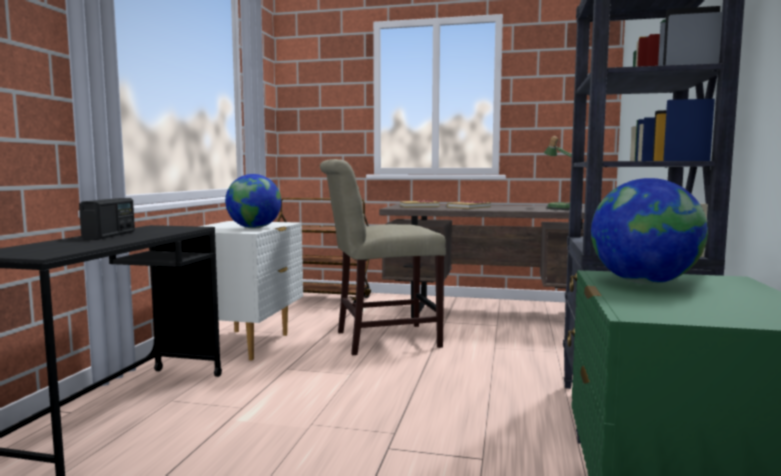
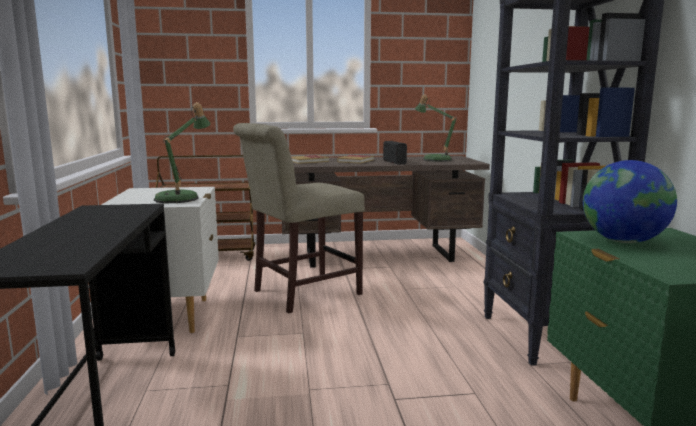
camera: 20 degrees left, 5 degrees up
radio [79,198,135,240] -> radio moved to [383,141,407,165]
globe [225,174,281,229] -> table lamp [154,102,211,203]

